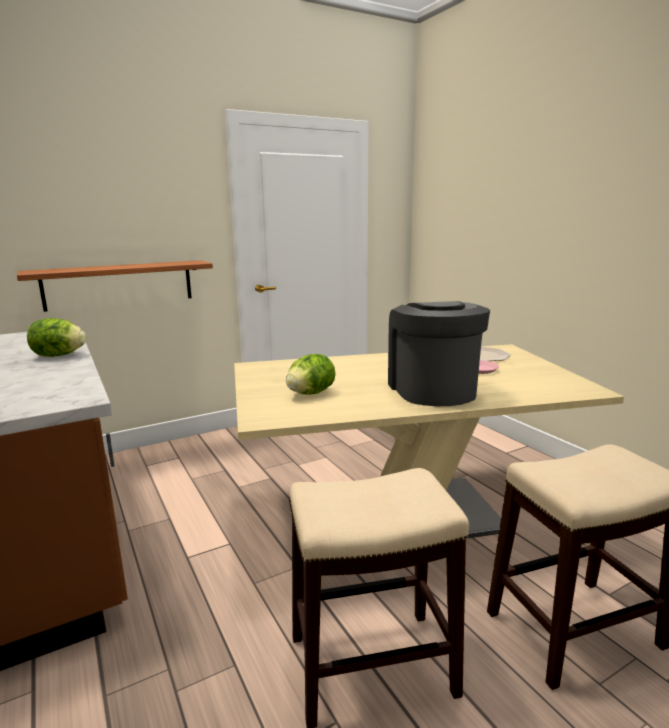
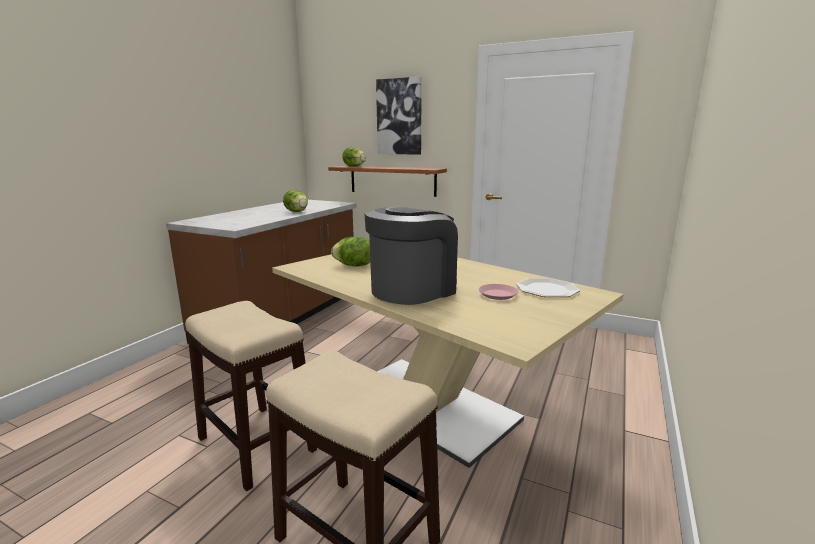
camera: 55 degrees right, 0 degrees up
none -> lettuce [342,147,366,167]
none -> picture [376,77,422,155]

